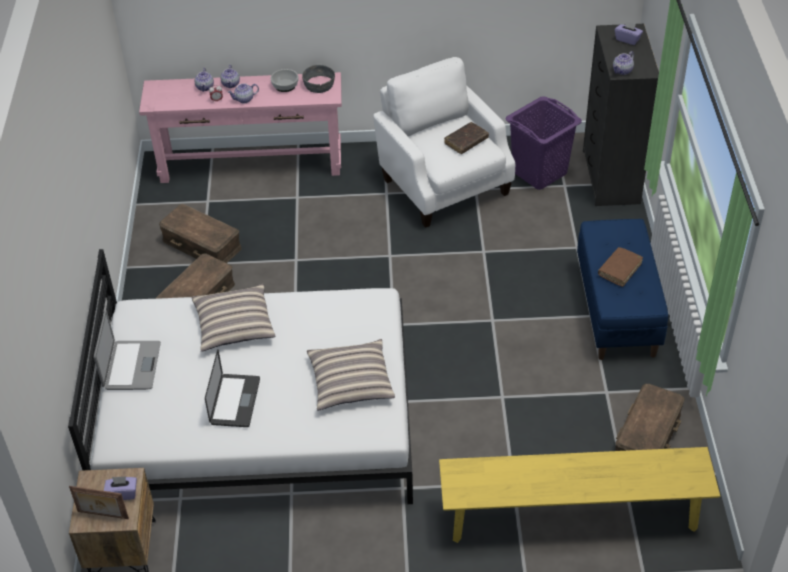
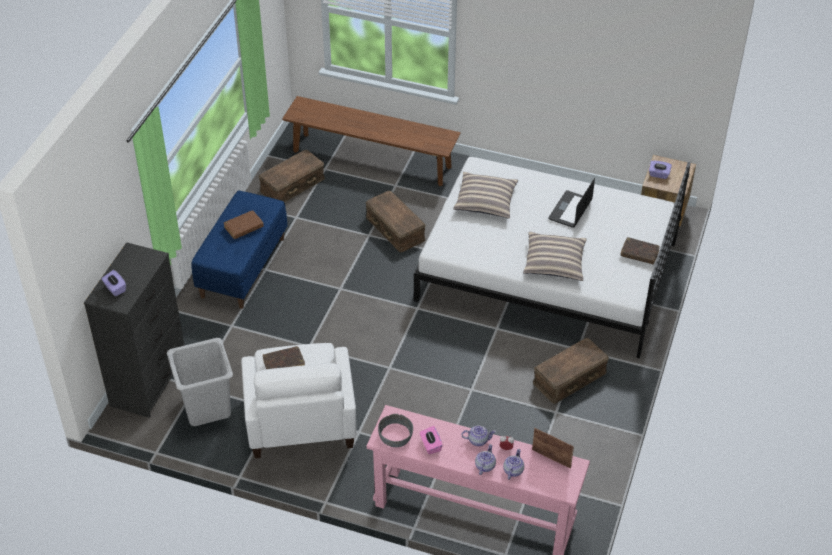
camera: 160 degrees left, 0 degrees up
picture frame [69,486,129,519] -> picture frame moved to [532,428,574,469]
laptop [94,310,161,390] -> brown book [621,237,660,264]
brown storage box [159,204,242,263] -> brown storage box moved to [365,191,426,252]
bowl [270,69,299,92] -> pink tissue box [420,426,443,454]
yellow bench [439,447,720,543] -> brown bench [282,96,461,186]
purple laundry basket [505,96,582,190] -> grey laundry basket [167,338,233,426]
teapot [613,51,634,75] -> none

